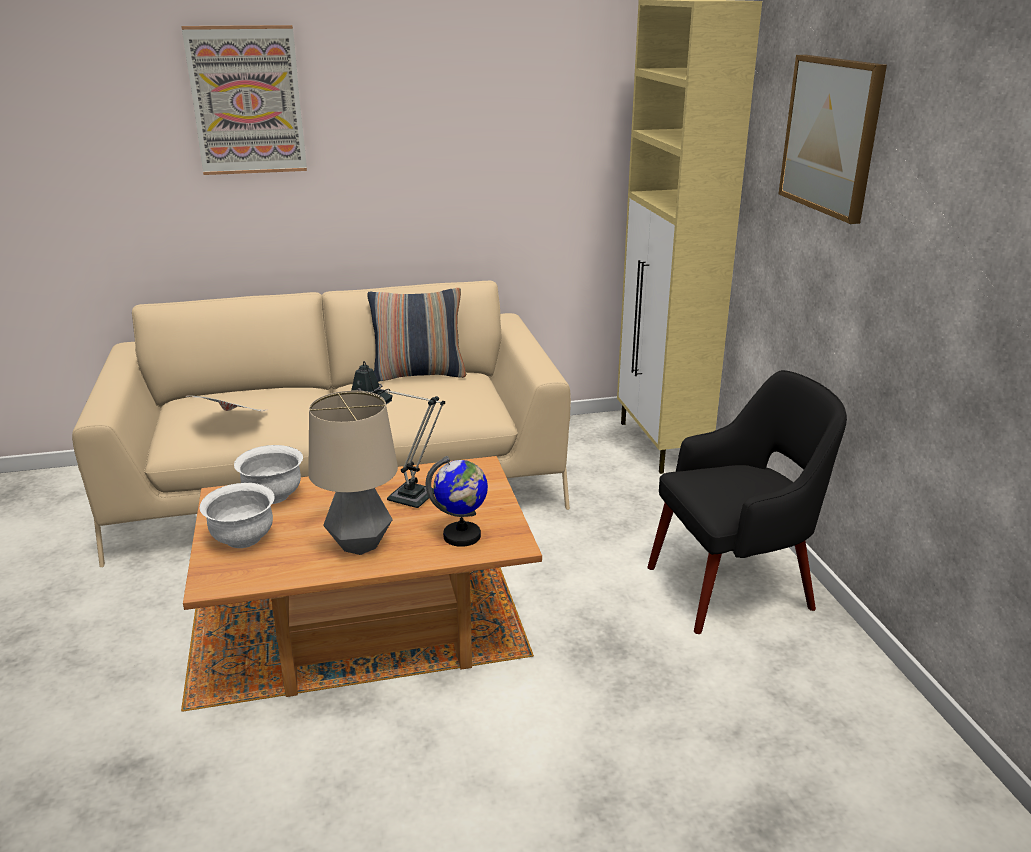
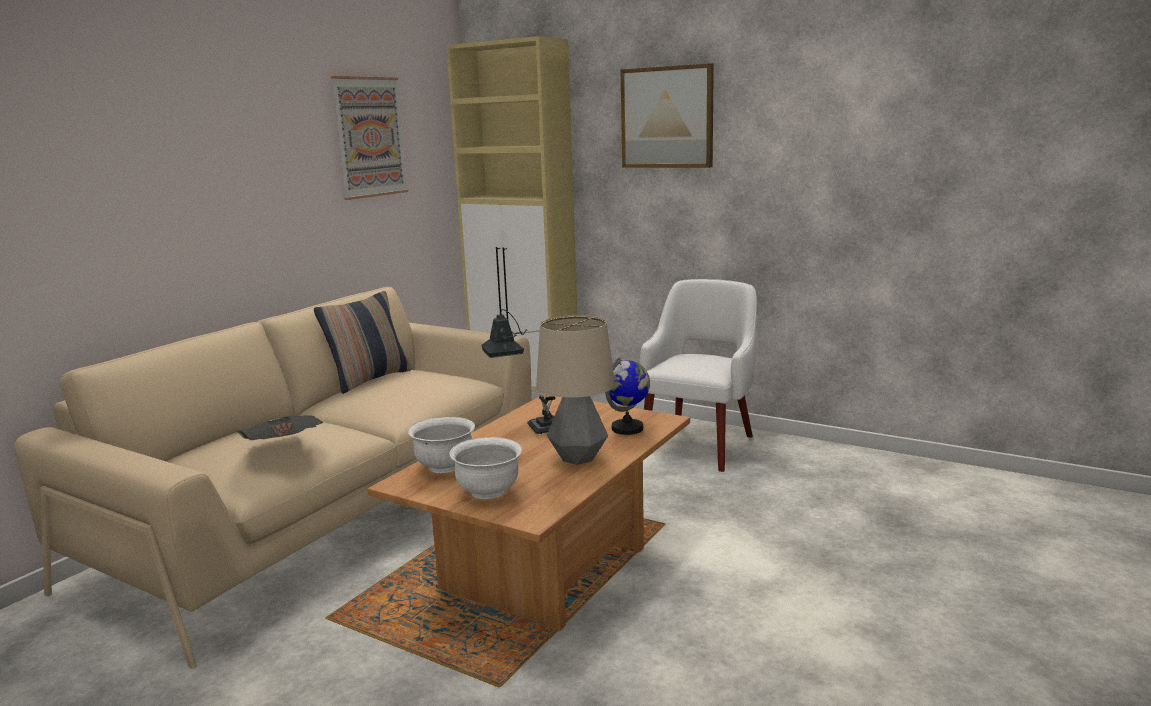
camera: 45 degrees left, 10 degrees down
picture [181,25,307,175] -> picture moved to [331,76,408,200]
black armchair [647,370,847,634] -> white armchair [640,279,757,472]

